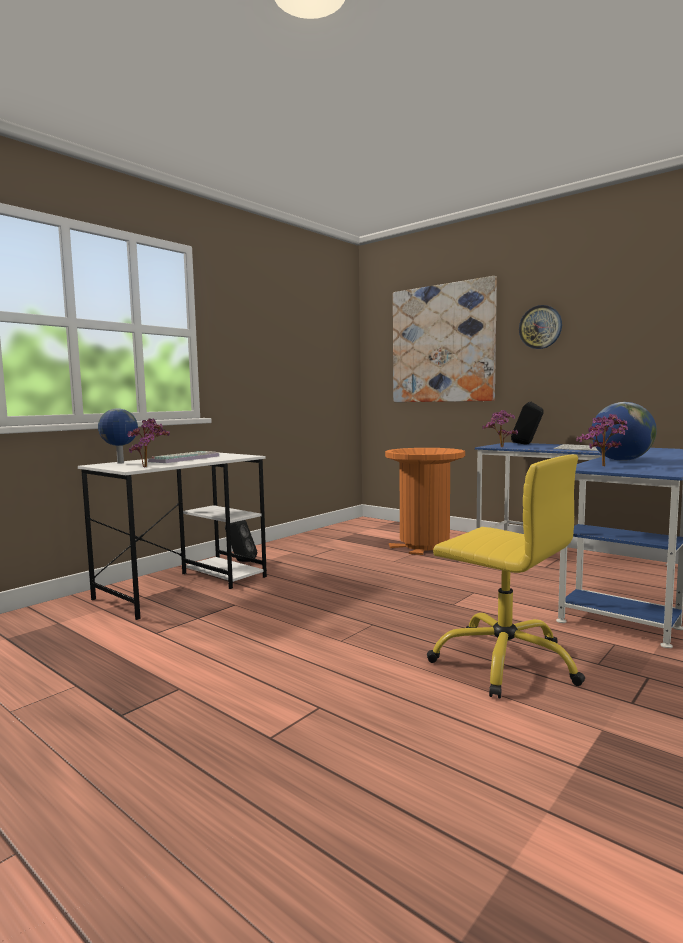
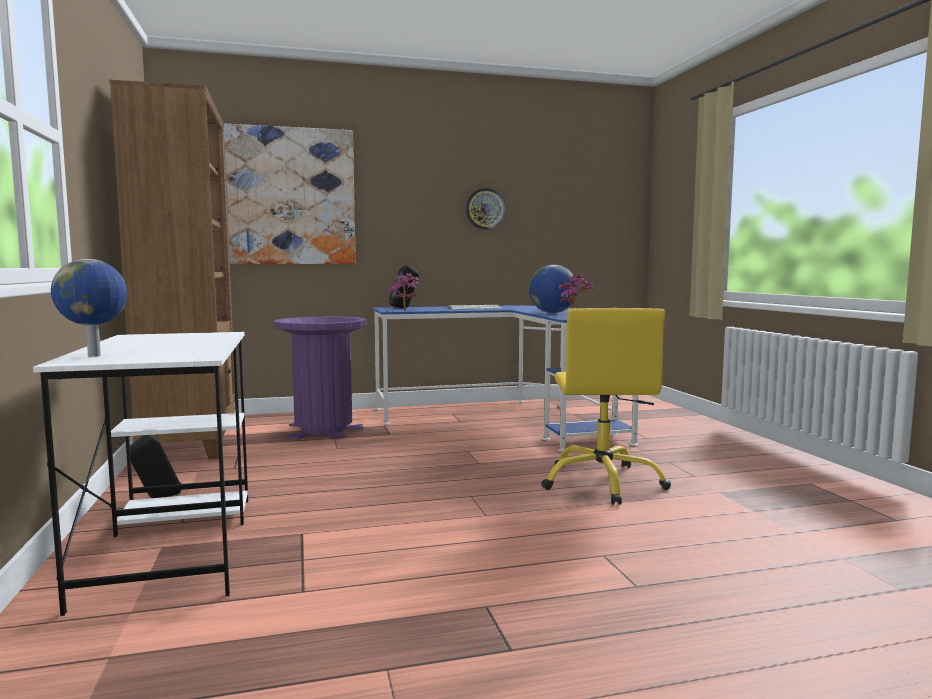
camera: 55 degrees left, 0 degrees up
potted plant [127,418,170,467] -> none
keyboard [148,451,219,463] -> none
orange trash can [385,448,465,555] -> purple trash can [274,317,367,439]
yellow office chair [427,454,585,698] -> yellow office chair turned 105 degrees clockwise [541,308,671,505]
wall clock [519,305,562,349] -> wall clock moved to [465,188,506,230]
none -> brown bookcase [109,79,235,459]

